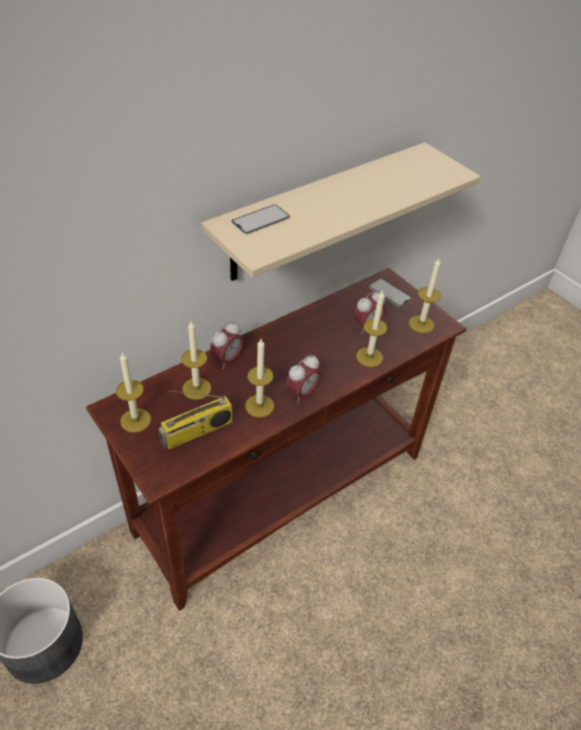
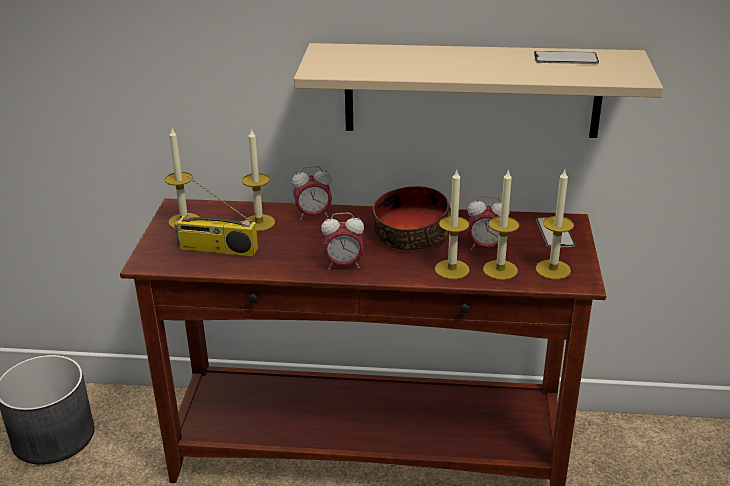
camera: 45 degrees right, 15 degrees down
phone [232,204,290,234] -> phone moved to [534,51,599,64]
candle [245,339,274,417] -> candle moved to [483,169,519,280]
none -> bowl [373,186,451,250]

